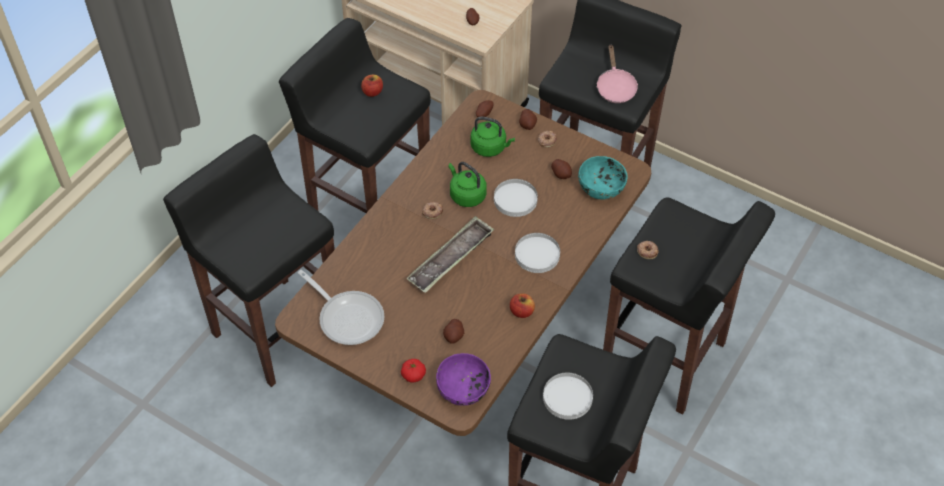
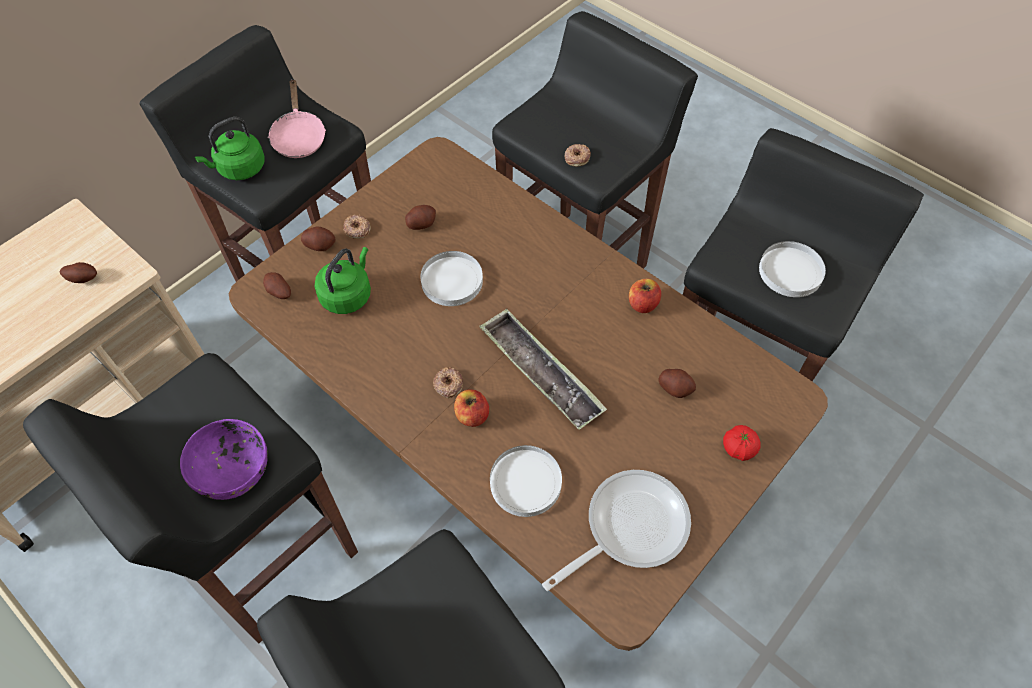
camera: 80 degrees left, 5 degrees up
apple [361,74,383,97] -> apple moved to [454,390,489,427]
purple bowl [436,353,491,406] -> purple bowl moved to [180,419,268,500]
green kettle [448,162,487,207] -> green kettle moved to [195,117,265,180]
white plate [515,233,560,273] -> white plate moved to [490,445,562,517]
turquoise bowl [578,156,628,200] -> none
pink frying pan [596,44,638,103] -> pink frying pan turned 75 degrees clockwise [268,80,326,158]

